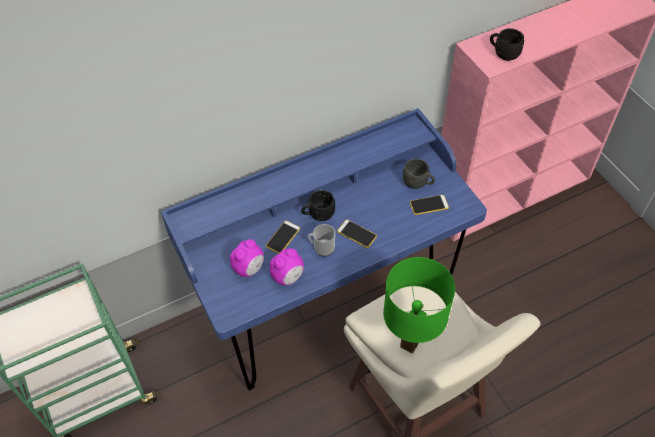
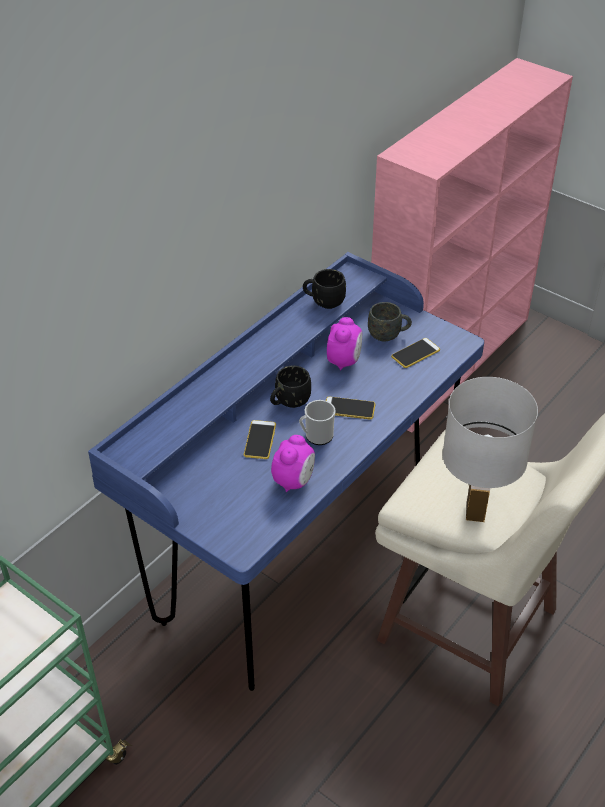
camera: 25 degrees left, 10 degrees down
alarm clock [230,239,264,277] -> alarm clock moved to [327,317,362,370]
green table lamp [383,257,455,354] -> white table lamp [442,377,538,522]
black mug [490,28,524,61] -> black mug moved to [303,269,346,309]

